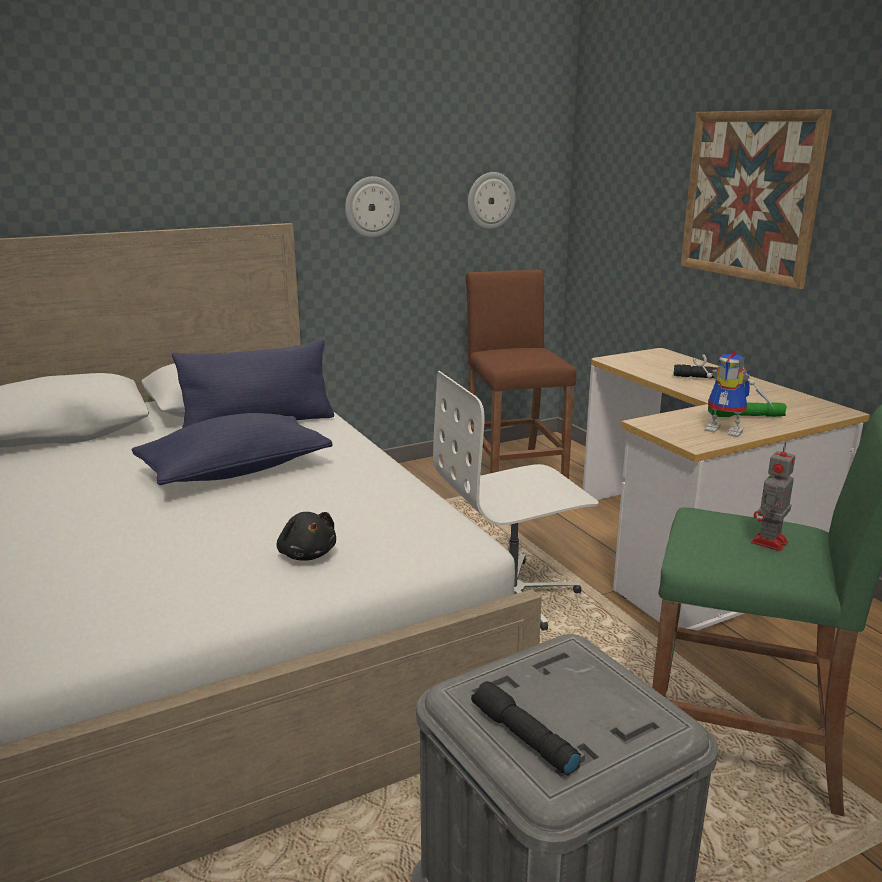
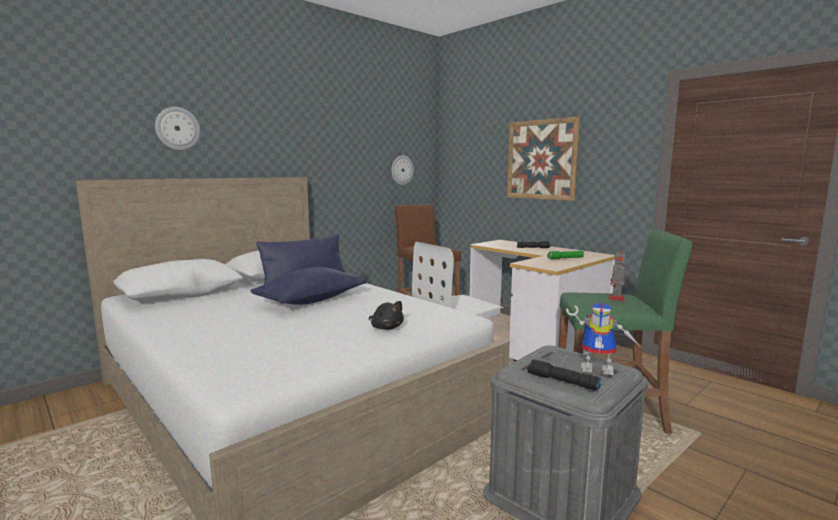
camera: 15 degrees left, 10 degrees down
wall clock [345,176,400,238] -> wall clock moved to [155,107,201,151]
toy robot [693,351,775,437] -> toy robot moved to [566,302,641,375]

